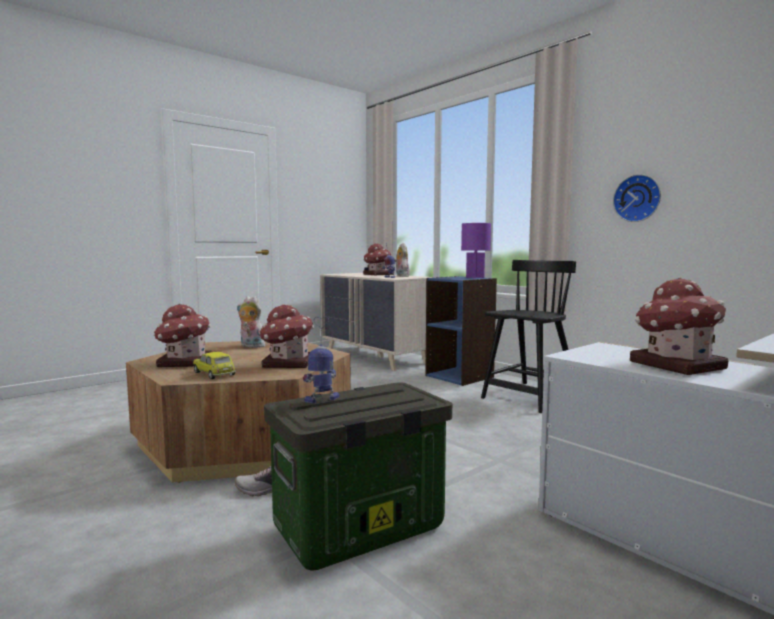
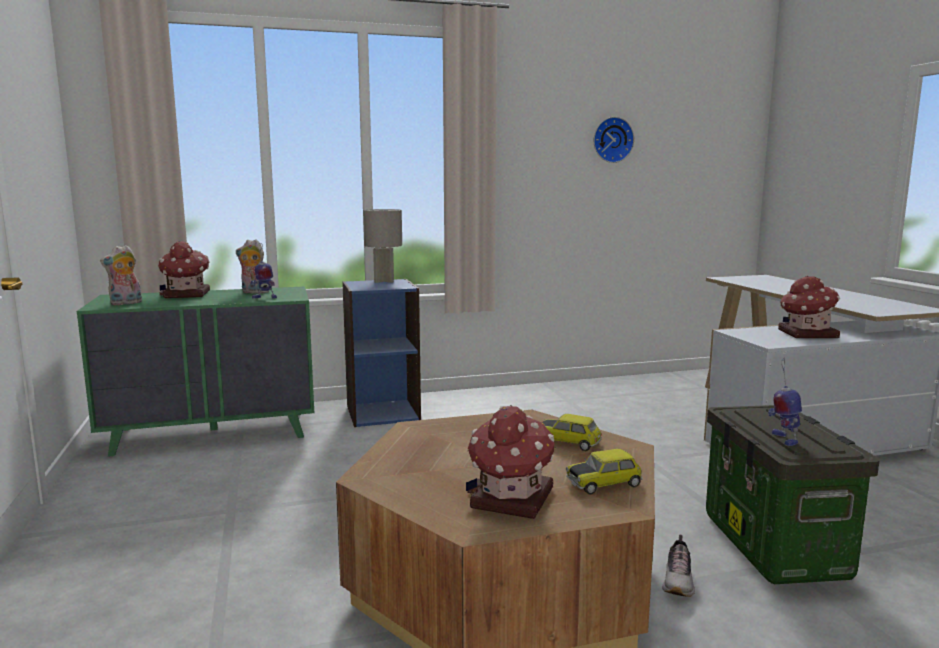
camera: 65 degrees left, 5 degrees up
plush toy [237,296,265,348] -> plush toy moved to [100,245,142,305]
toy house [259,304,314,368] -> toy car [542,414,602,451]
beige dresser [320,273,434,371] -> green dresser [77,287,315,457]
purple table lamp [461,223,491,278] -> grey table lamp [363,209,402,283]
black chair [481,260,576,413] -> none
wall clock [613,174,661,222] -> wall clock moved to [594,117,634,163]

